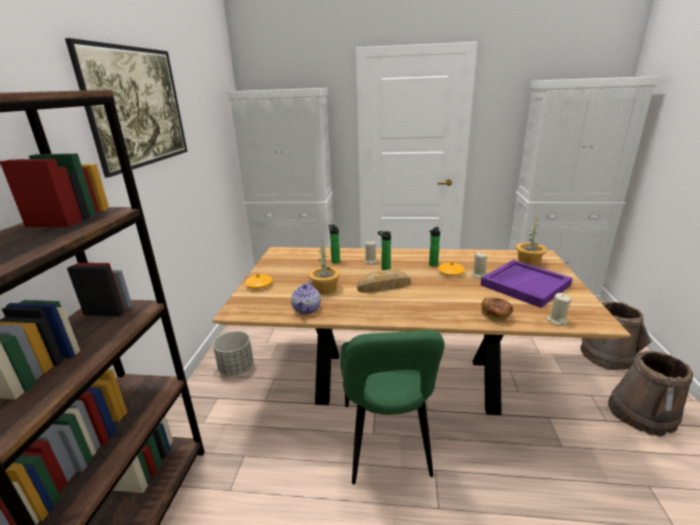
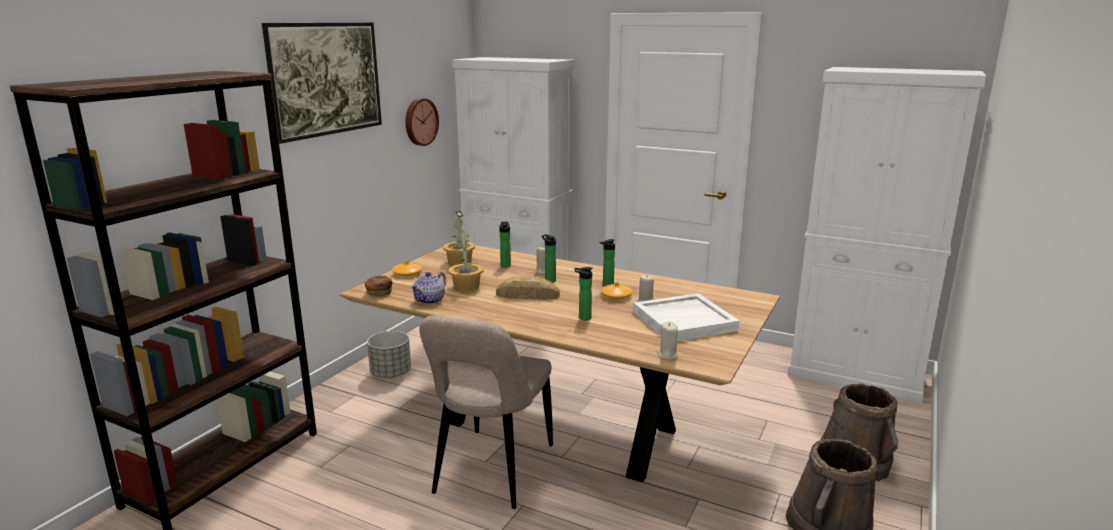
camera: 20 degrees right, 5 degrees down
green chair [341,330,445,484] -> beige chair [419,315,553,509]
purple tray [481,260,572,308] -> white tray [633,293,740,341]
bread [481,297,513,321] -> bread moved to [365,275,393,296]
potted plant [516,217,547,266] -> potted plant moved to [443,211,475,266]
none -> wall clock [405,98,439,146]
none -> bottle [574,267,593,321]

